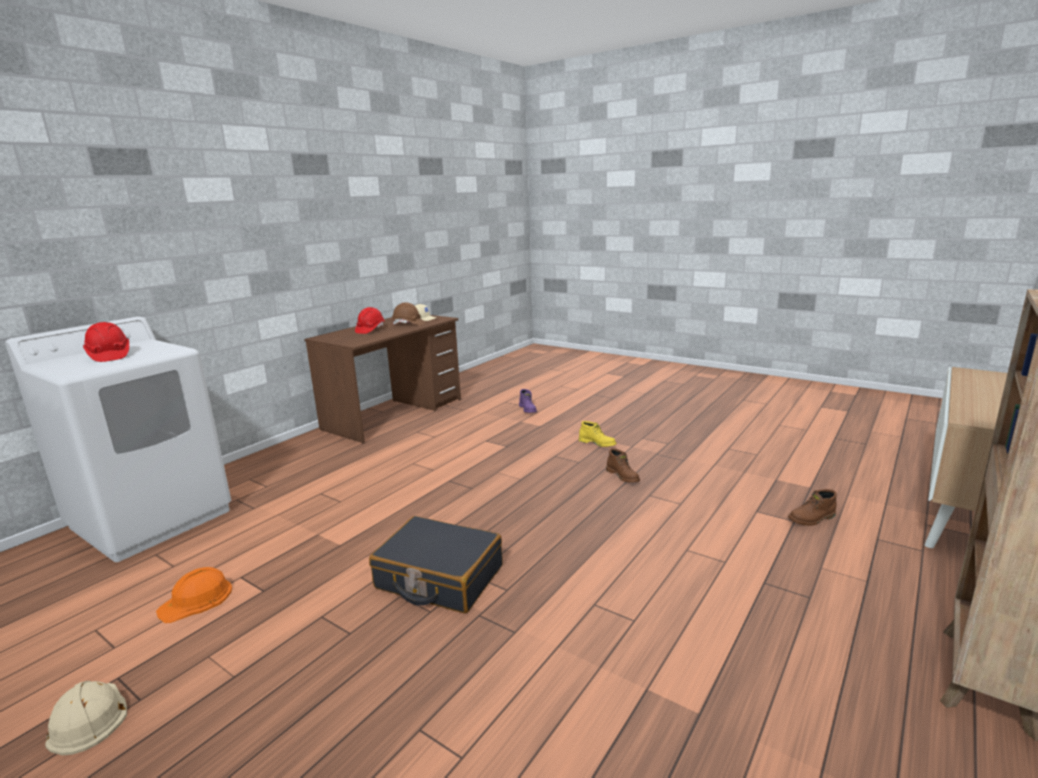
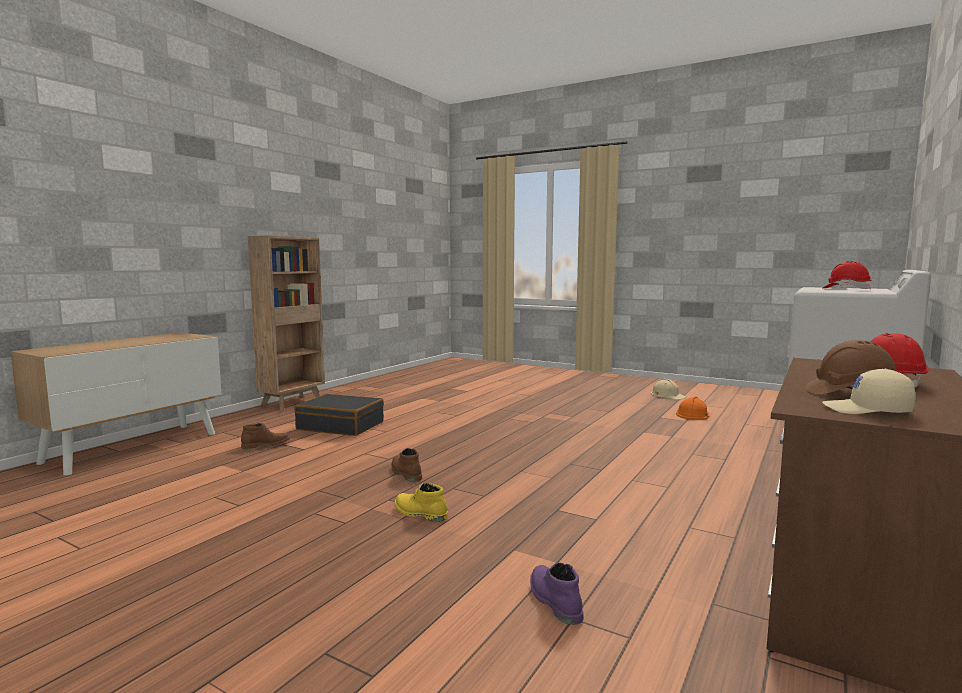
camera: 175 degrees right, 10 degrees down
black suitcase [369,516,503,613] -> black suitcase moved to [294,394,384,436]

